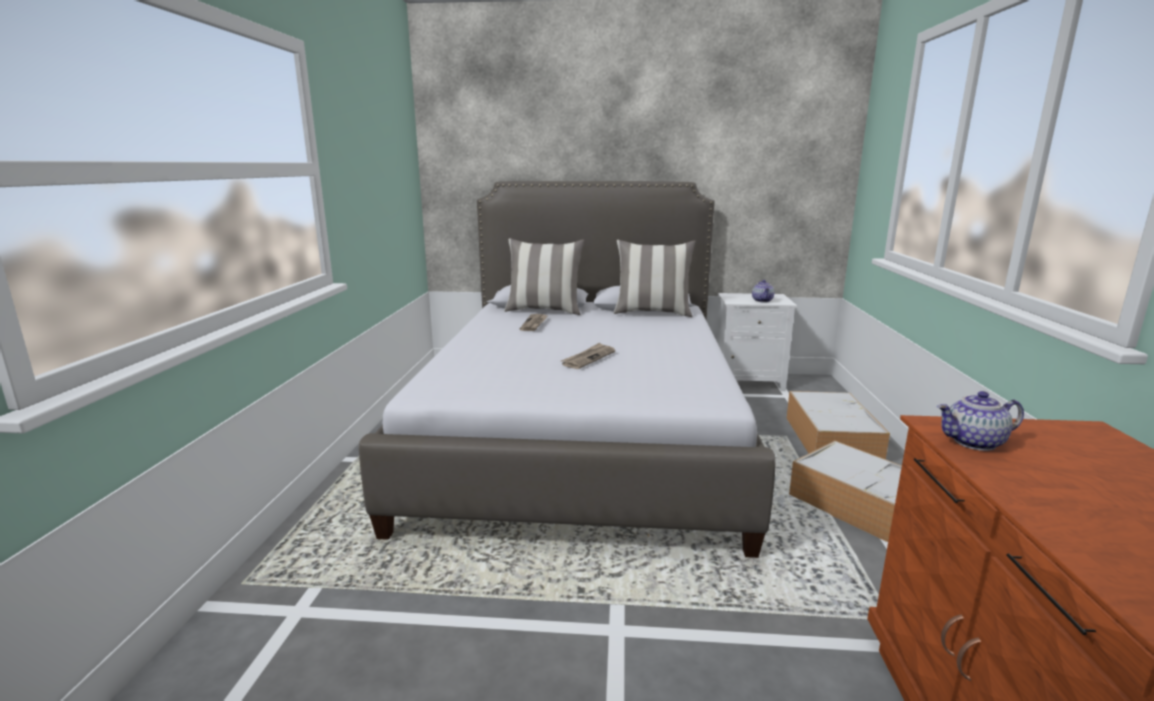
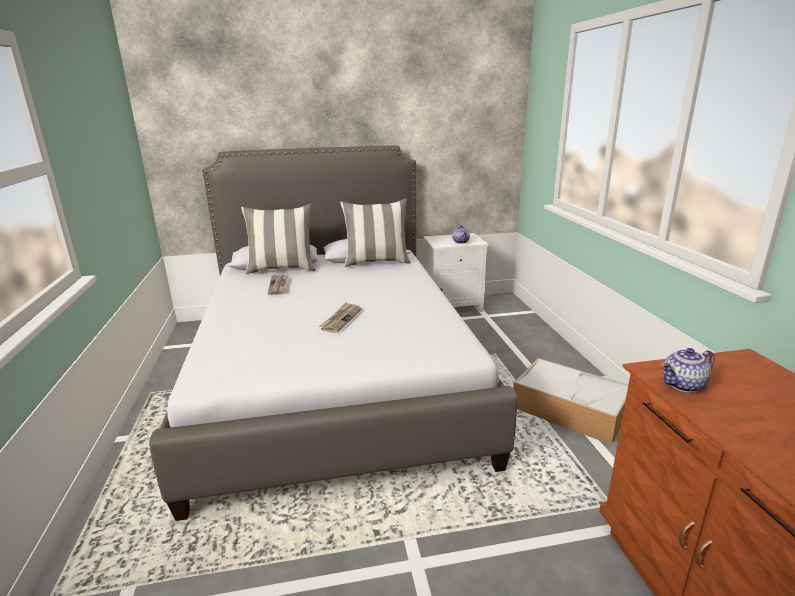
camera: 15 degrees left, 5 degrees up
storage box [787,391,890,459] -> none

